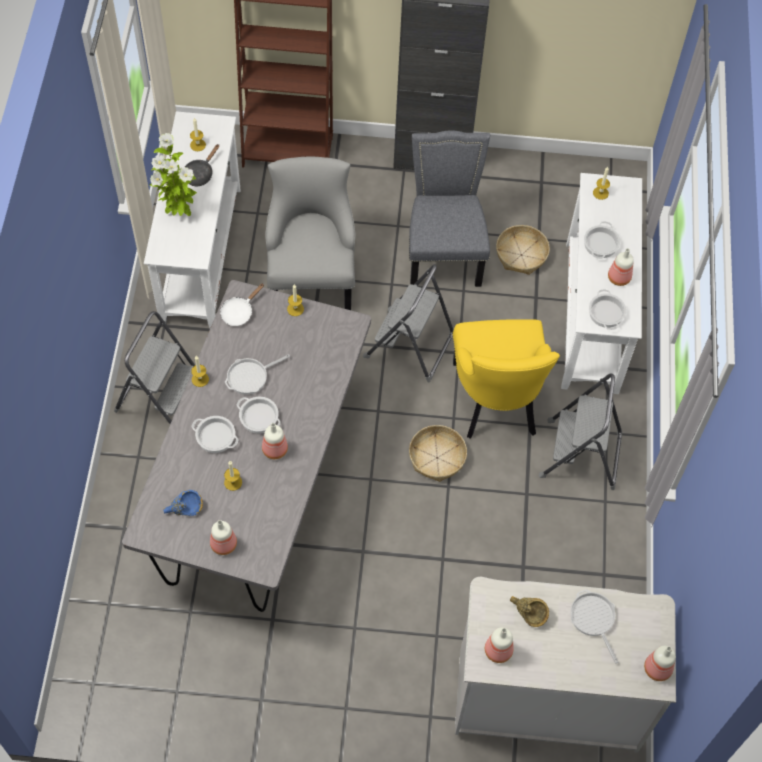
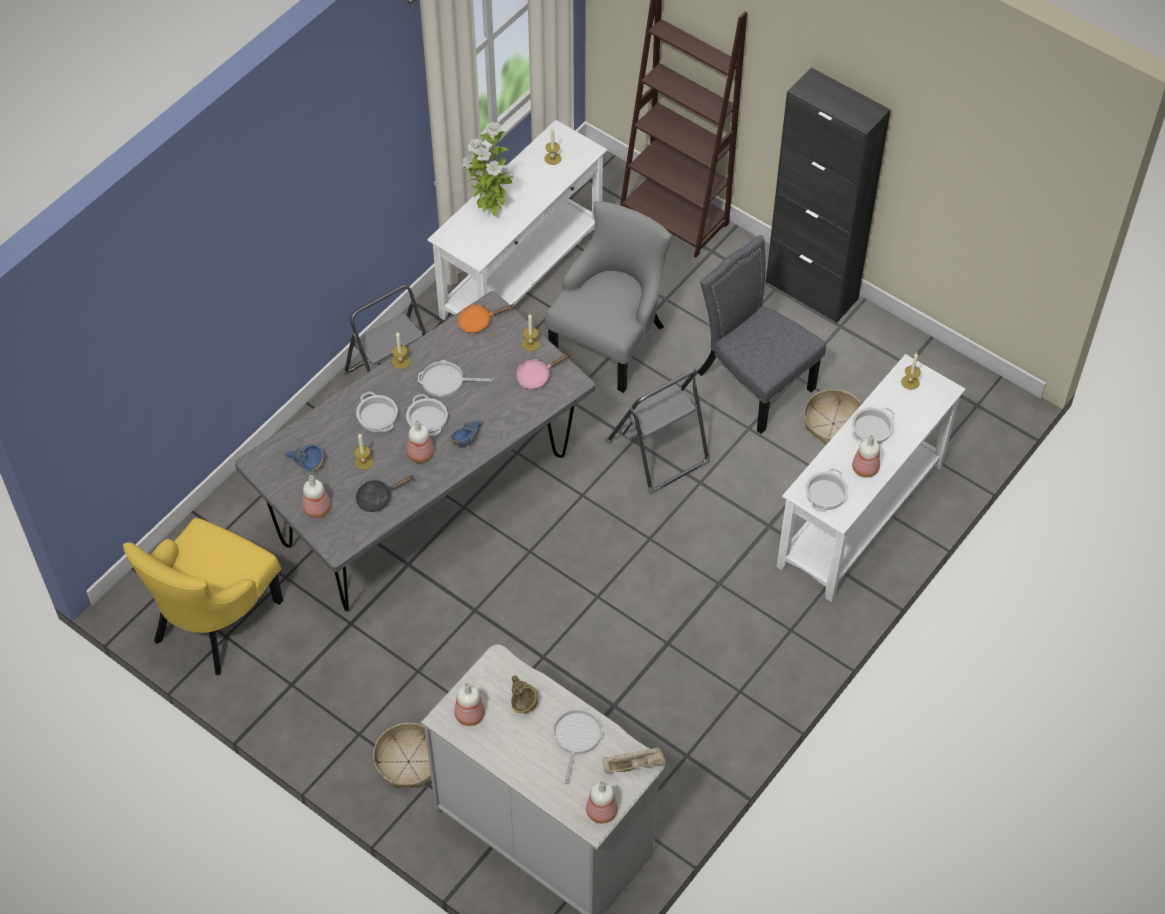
camera: 35 degrees right, 5 degrees down
black frying pan [185,144,219,186] -> black frying pan moved to [355,475,414,512]
white frying pan [220,283,264,326] -> orange frying pan [457,304,515,333]
grey chair [409,130,490,287] -> grey chair turned 75 degrees counterclockwise [697,235,826,434]
basket [409,425,467,482] -> basket moved to [373,723,431,787]
yellow chair [452,319,560,439] -> yellow chair moved to [123,518,283,675]
grey step ladder [539,374,622,490] -> none
none -> blue bowl [450,420,483,446]
none -> pink frying pan [516,353,571,389]
none -> beige tray [603,746,665,773]

